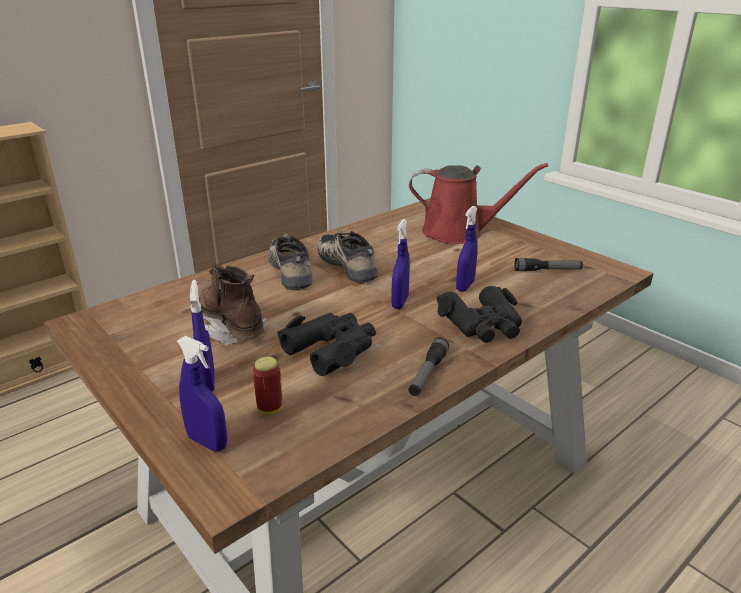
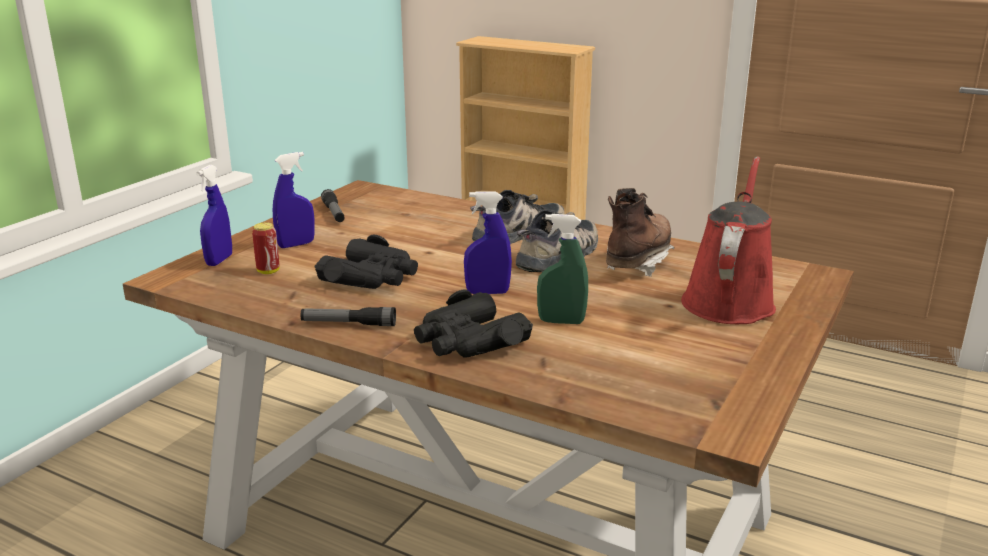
camera: 70 degrees right, 5 degrees down
brown boot [197,264,268,346] -> brown boot moved to [606,188,674,277]
red watering can [409,163,548,244] -> red watering can turned 150 degrees counterclockwise [681,156,776,324]
blue spray bottle [456,206,478,292] -> green spray bottle [537,214,588,324]
flashlight [514,258,583,271] -> flashlight moved to [321,189,345,222]

